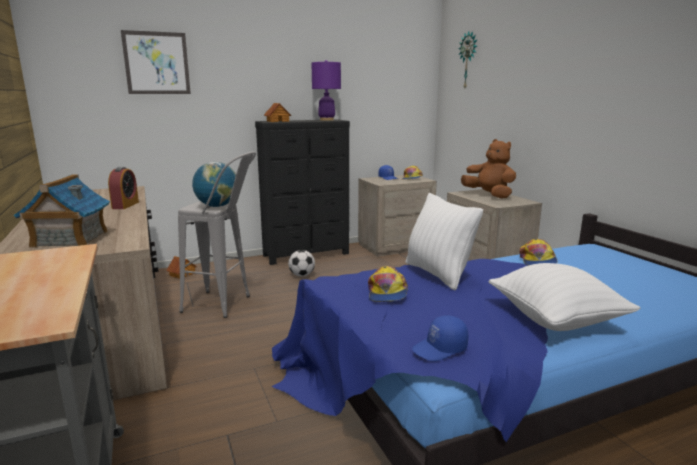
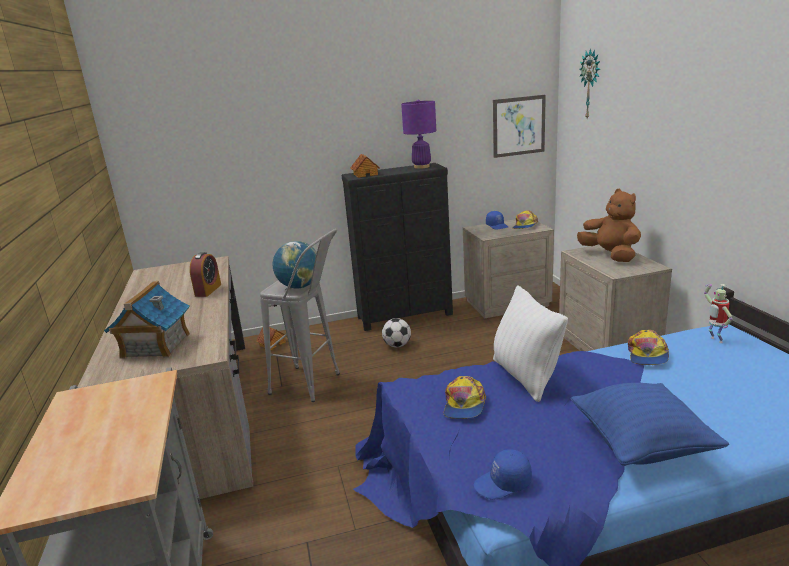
camera: 10 degrees right, 5 degrees up
picture [121,30,191,94] -> picture moved to [493,95,546,158]
white pillow [488,263,640,331] -> blue pillow [571,383,729,466]
none -> toy robot [704,284,733,343]

